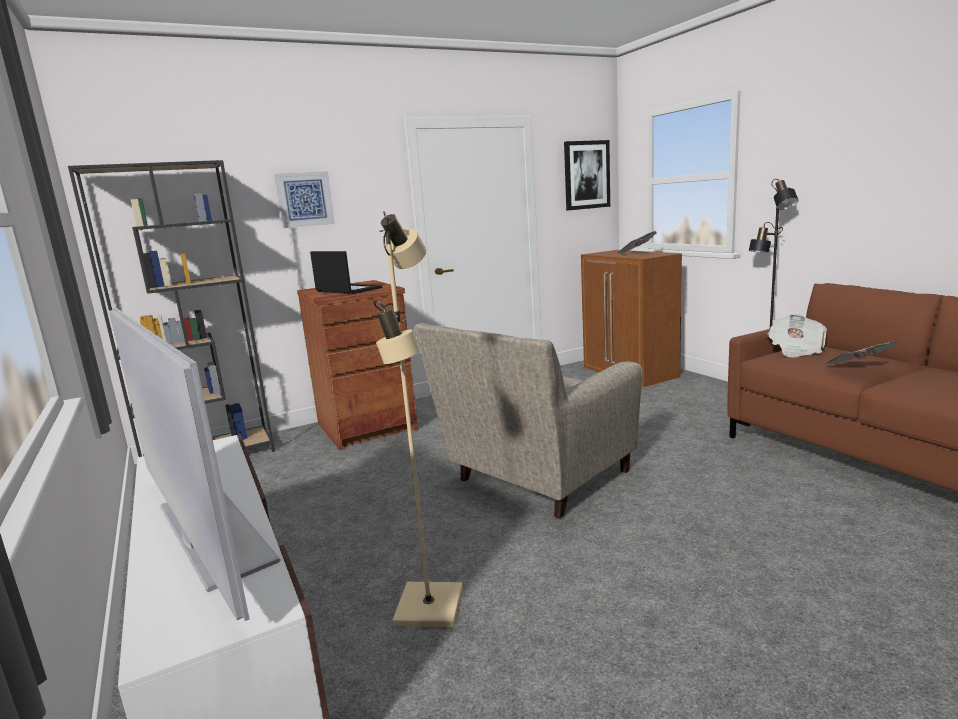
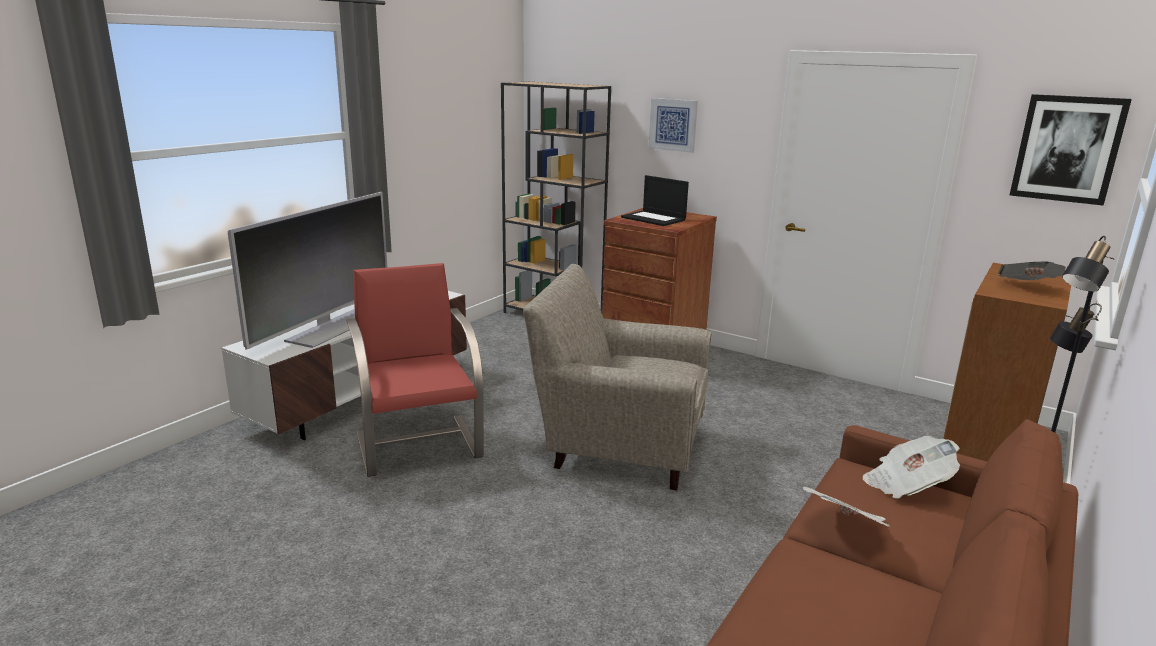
camera: 60 degrees right, 5 degrees up
laptop [310,251,382,294] -> laptop turned 120 degrees clockwise [621,175,689,226]
beige floor lamp [374,211,463,627] -> red armchair [346,263,484,477]

